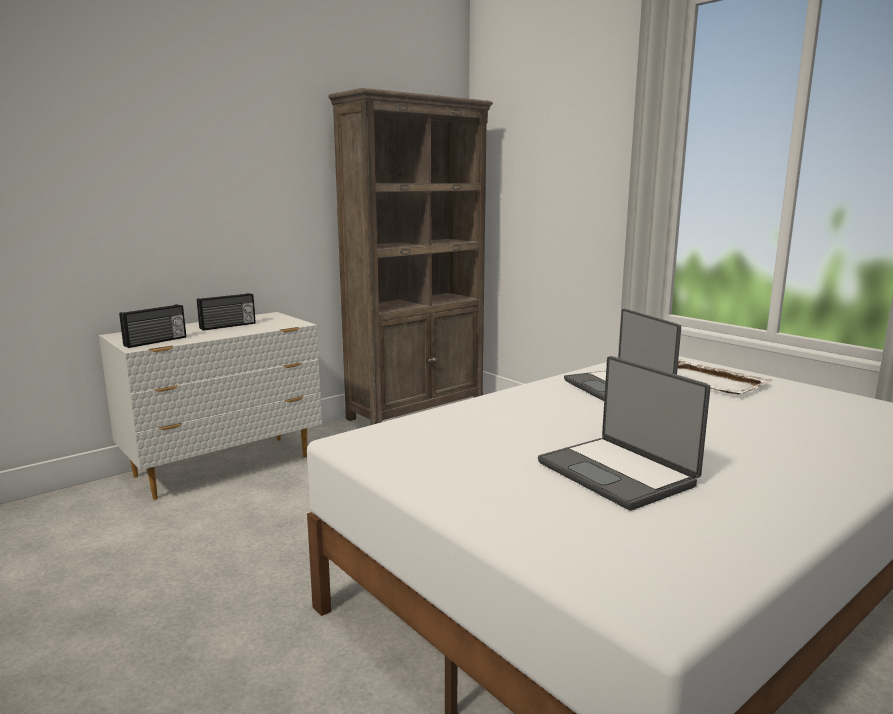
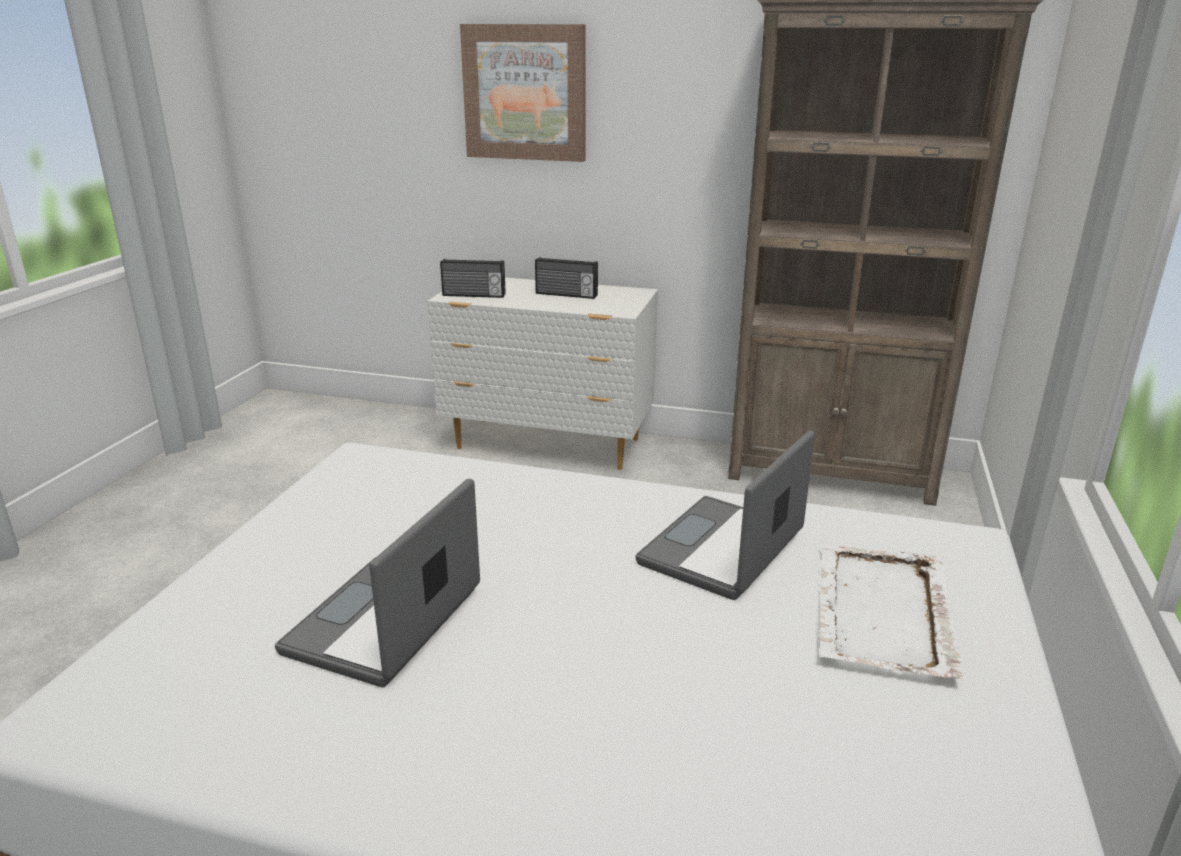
camera: 55 degrees right, 10 degrees up
none -> picture [460,24,586,162]

